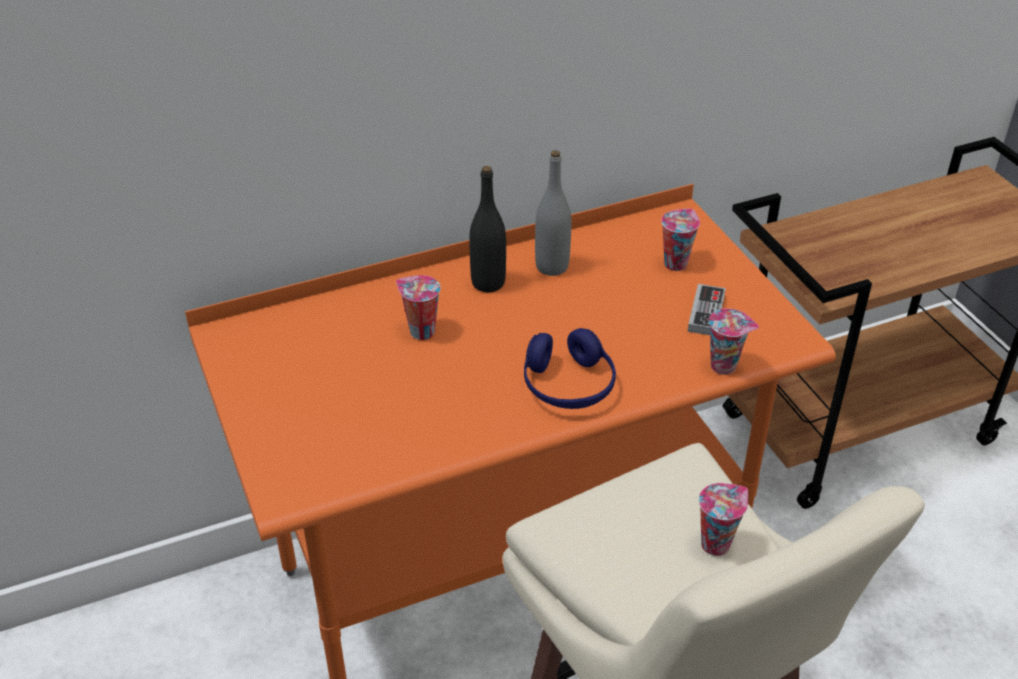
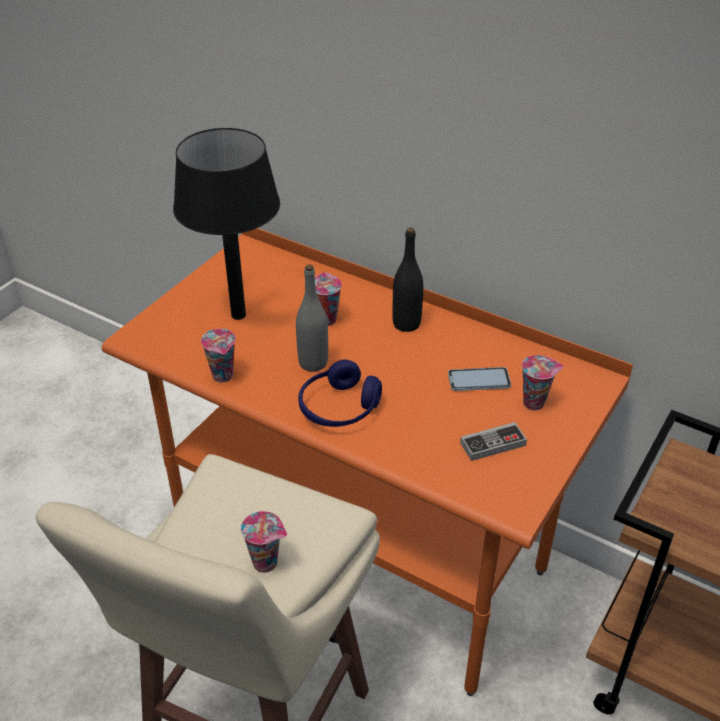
camera: 55 degrees right, 0 degrees up
grey bottle [535,150,572,276] -> grey bottle moved to [296,264,328,372]
cup [709,308,759,375] -> cup moved to [201,328,236,383]
none -> black table lamp [173,128,280,320]
none -> phone [448,367,511,391]

